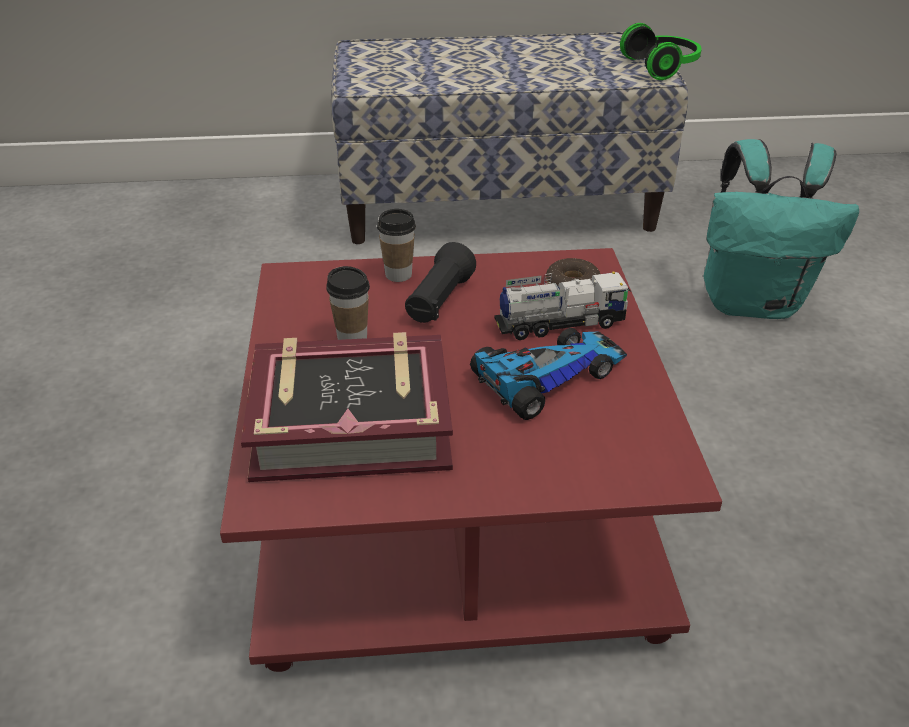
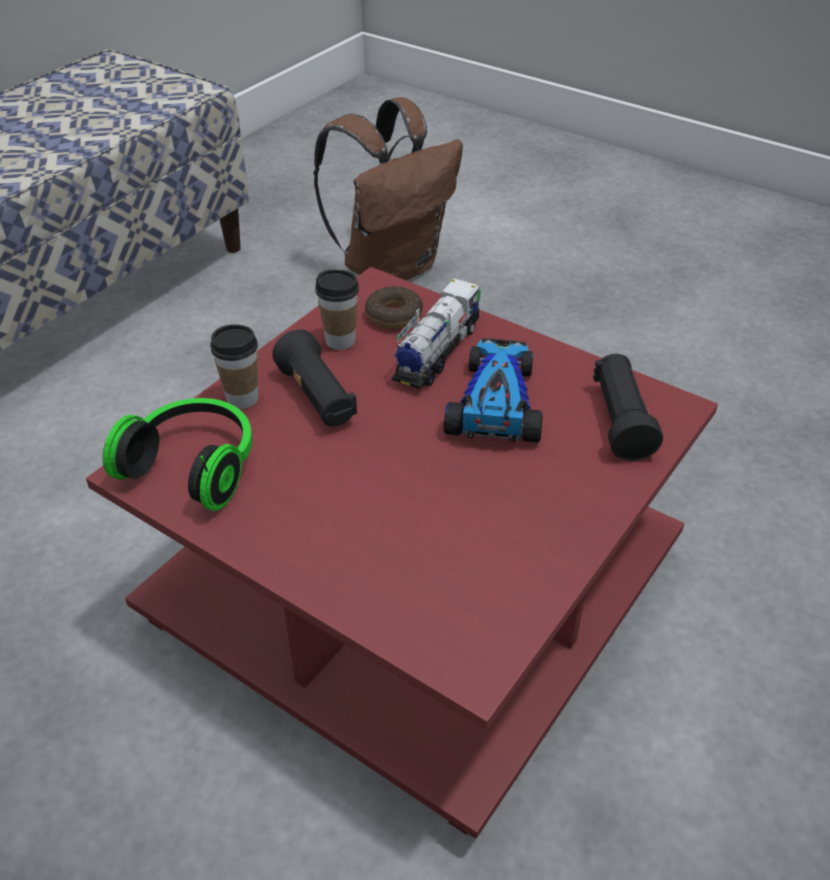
camera: 50 degrees left, 5 degrees up
book [241,332,453,482] -> none
cup [326,266,370,340] -> cup moved to [315,269,359,350]
headphones [620,23,702,80] -> headphones moved to [103,398,252,511]
turquoise backpack [703,139,859,319] -> brown backpack [313,97,463,281]
none -> black flashlight [593,354,663,461]

